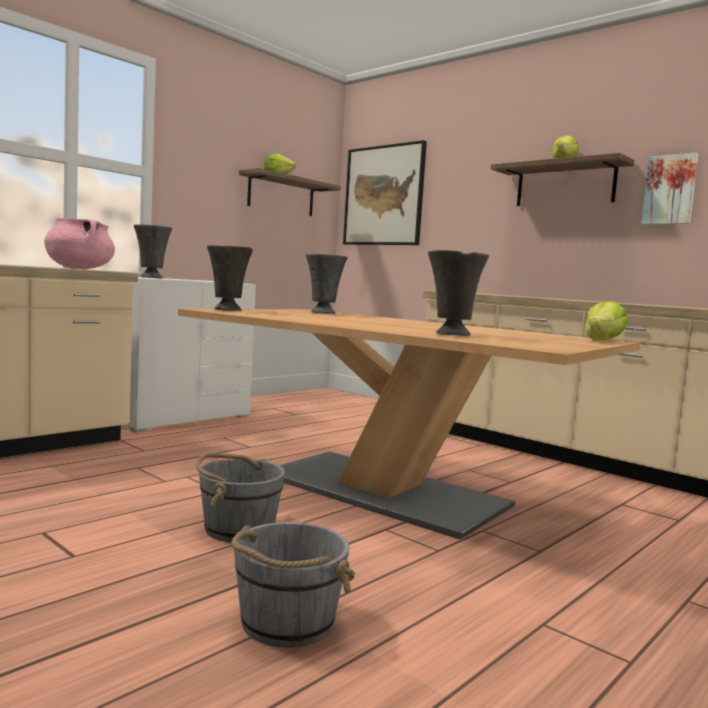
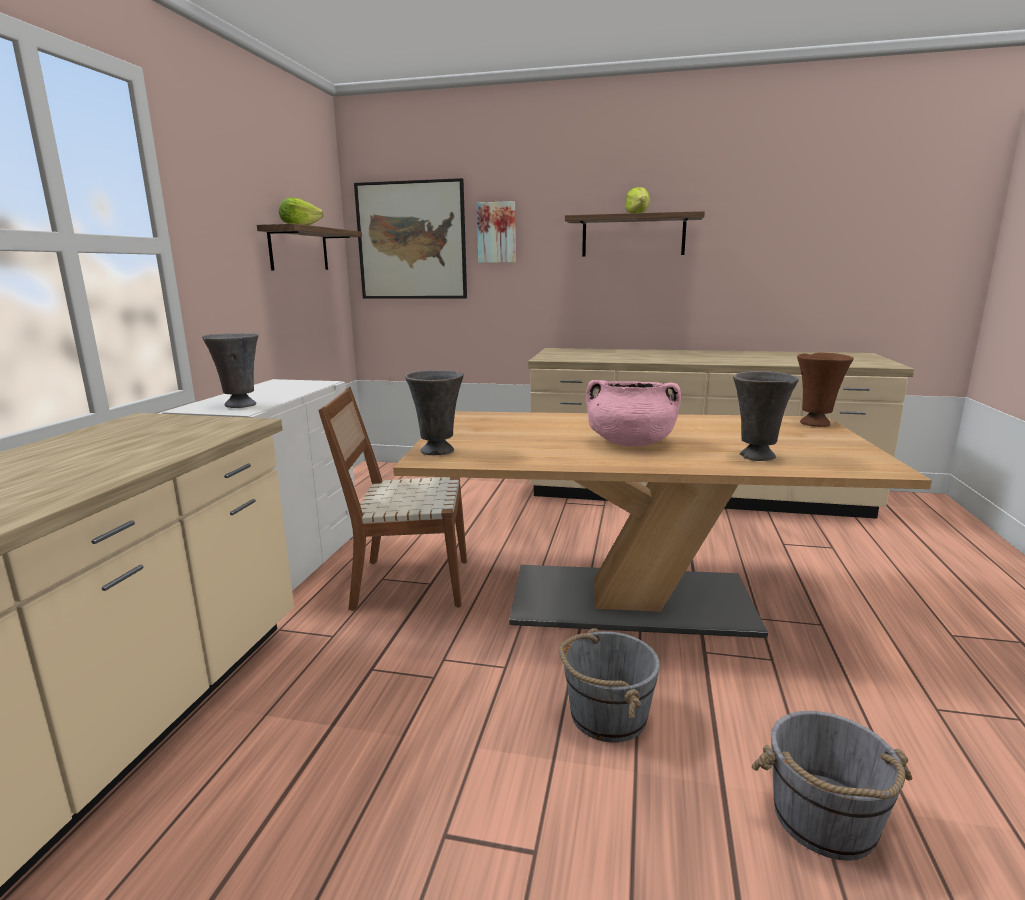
camera: 30 degrees left, 10 degrees up
pink cooking pot [44,218,115,269] -> pink cooking pot moved to [586,380,681,447]
grey vase [306,254,348,314] -> none
lettuce [584,301,628,340] -> brown vase [797,353,854,427]
picture [641,153,698,224] -> picture moved to [477,201,516,263]
none -> chair [318,387,467,611]

